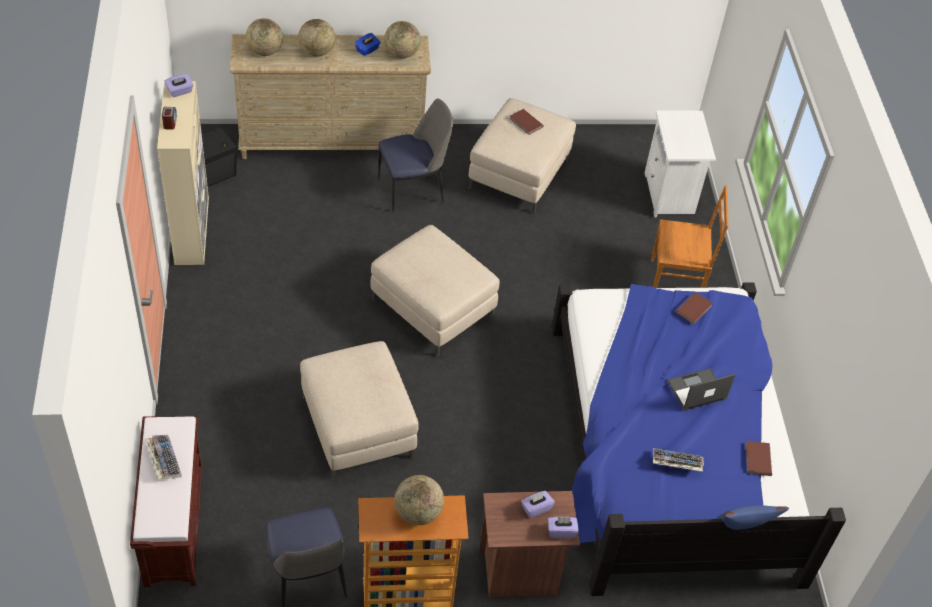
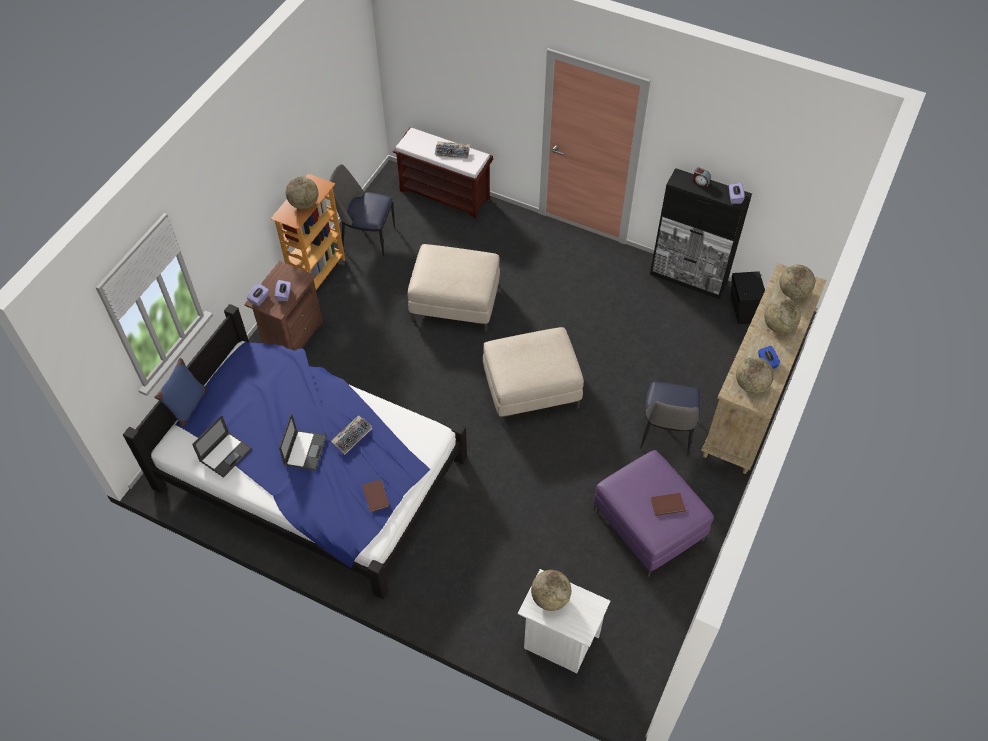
camera: 125 degrees right, 5 degrees up
beige cabinet [157,81,209,265] -> black cabinet [650,168,752,299]
beige ottoman [469,98,576,214] -> purple ottoman [594,450,714,577]
brown chair [651,185,729,288] -> none
keyboard [653,448,704,472] -> keyboard moved to [331,415,372,455]
brown book [746,441,772,476] -> laptop [192,415,252,478]
none -> globe [531,570,571,611]

